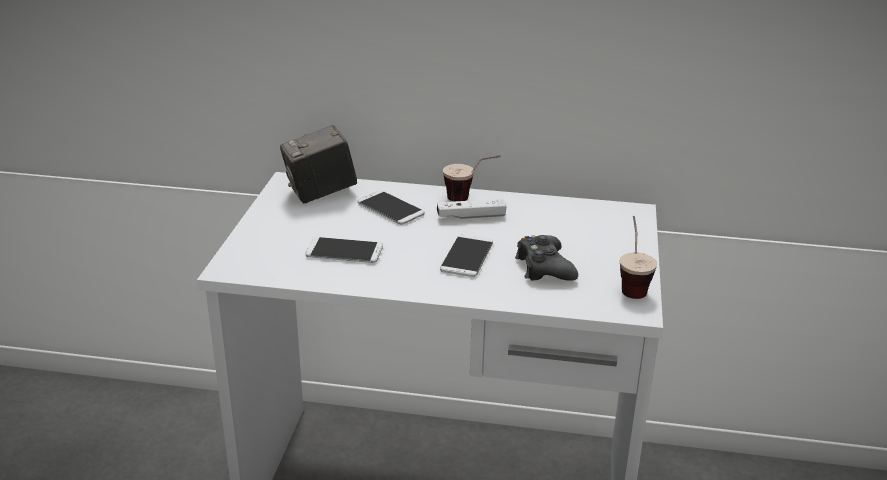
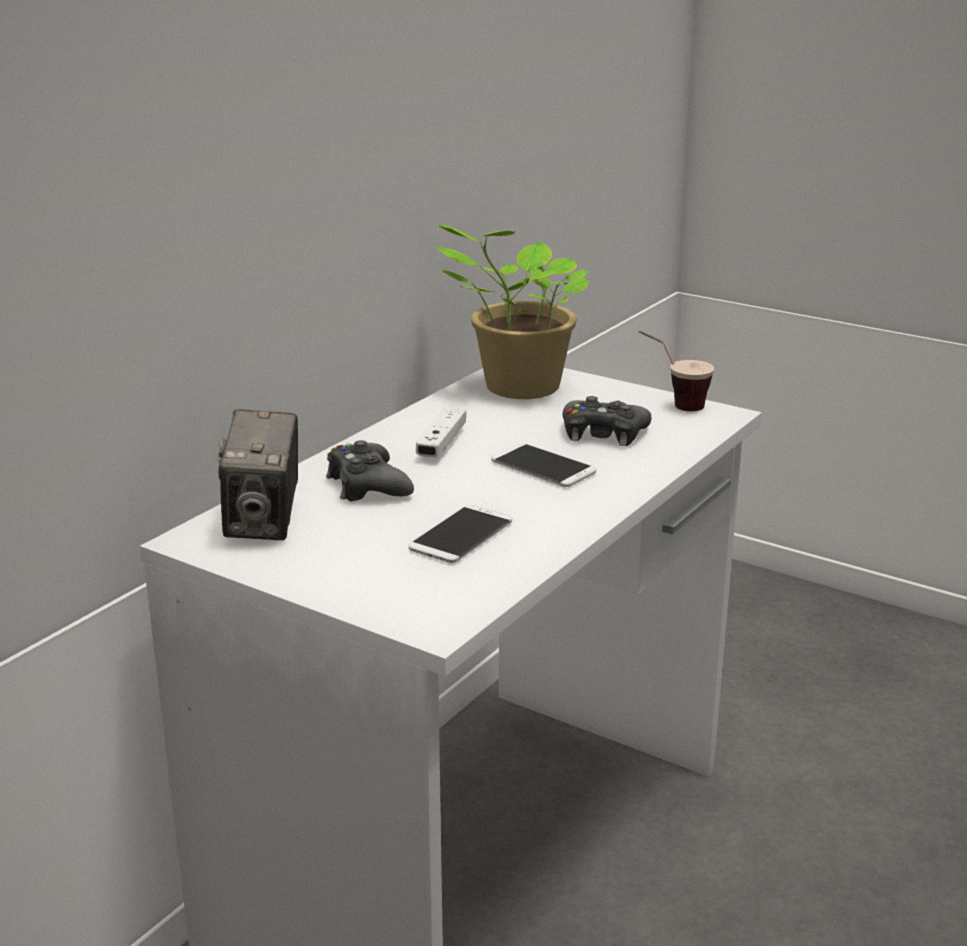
camera: 65 degrees left, 5 degrees down
phone [358,191,425,224] -> black game controller [326,440,414,502]
cup [443,155,500,201] -> none
none -> potted plant [434,223,590,399]

